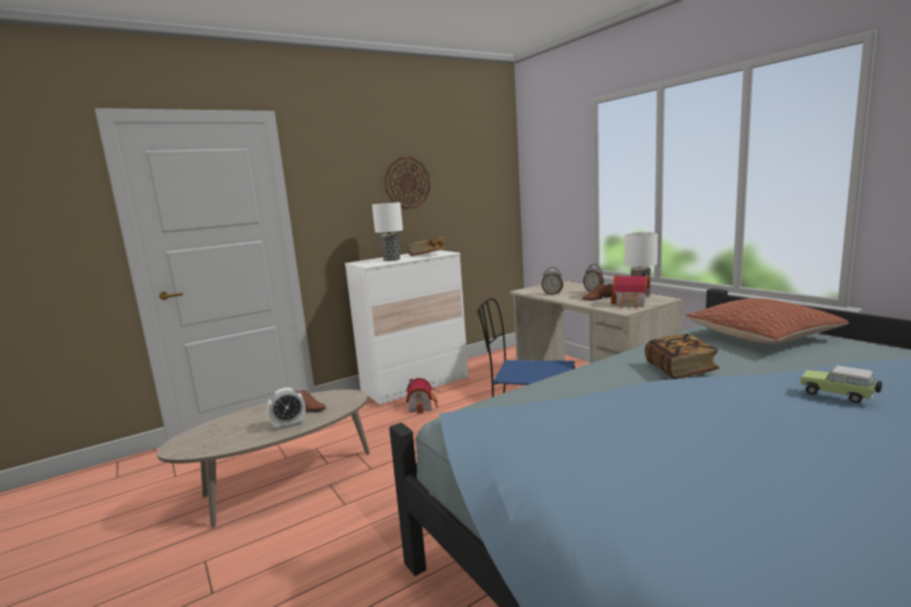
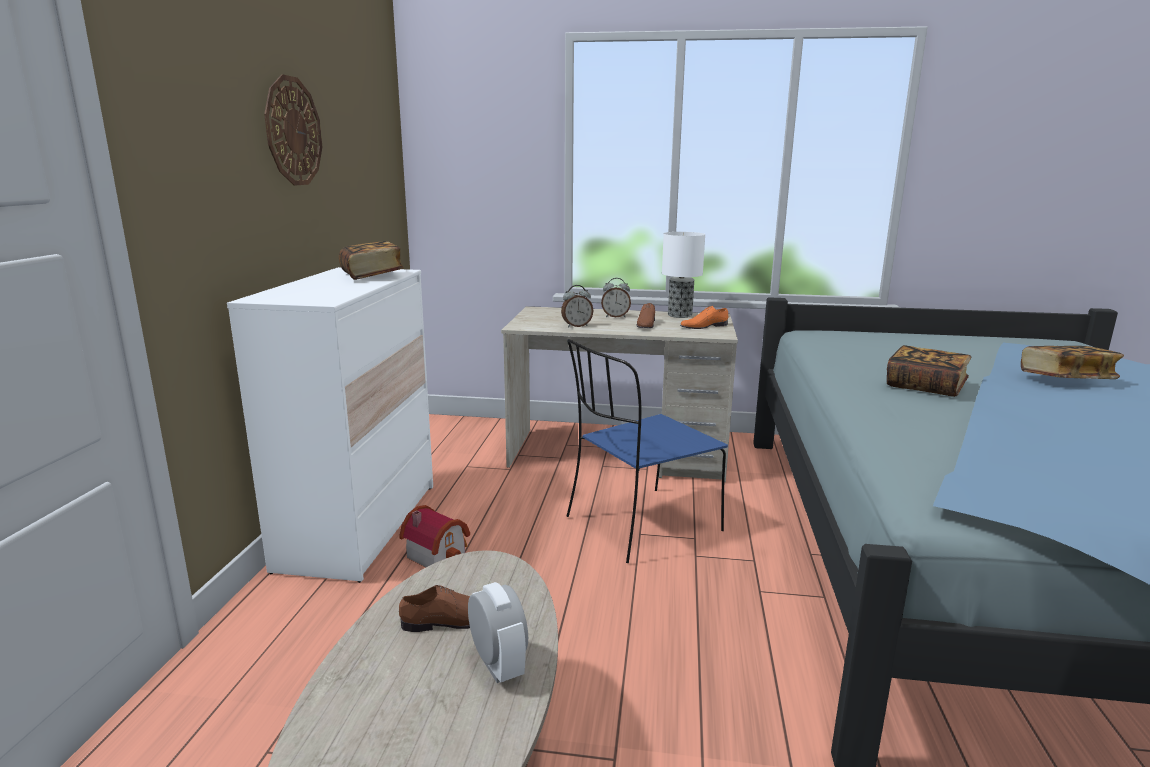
camera: 50 degrees left, 5 degrees up
alarm clock [268,387,306,430] -> alarm clock turned 45 degrees counterclockwise [468,582,528,683]
table lamp [372,202,403,261] -> none
toy house [611,271,650,309] -> orange shoe [680,306,728,329]
pillow [685,298,849,344] -> none
toy car [800,365,882,403] -> book [1021,346,1124,379]

